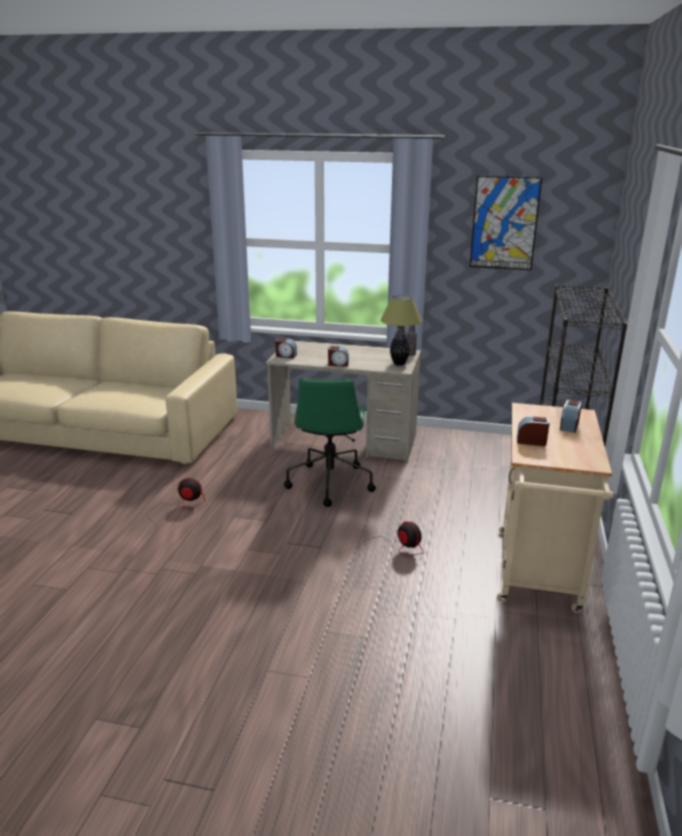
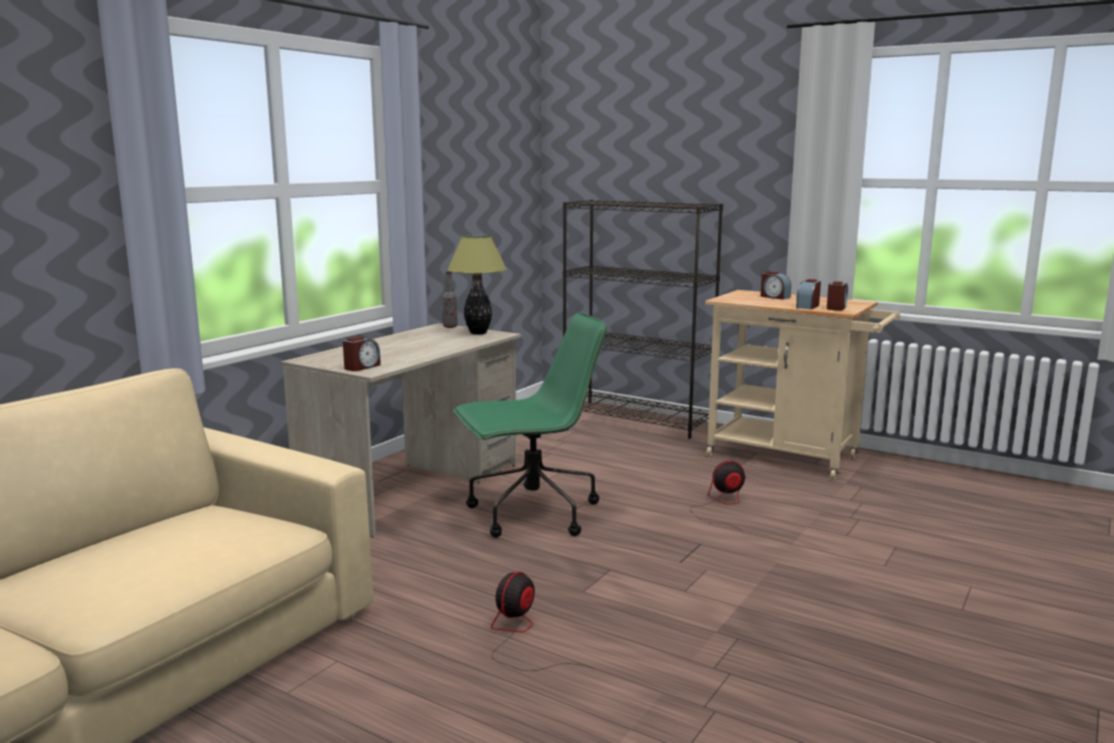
camera: 70 degrees left, 10 degrees down
green office chair [284,378,376,507] -> green office chair turned 45 degrees counterclockwise [453,313,607,538]
alarm clock [328,346,349,367] -> alarm clock moved to [827,281,848,311]
picture [470,176,542,270] -> none

